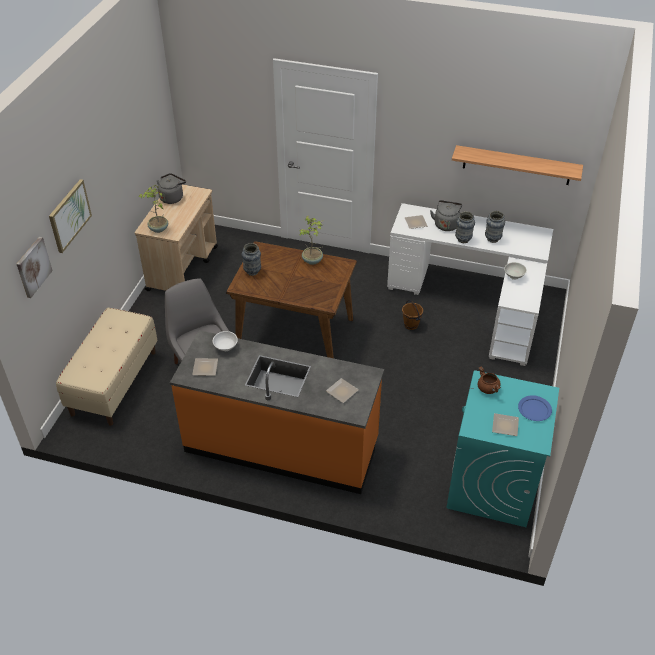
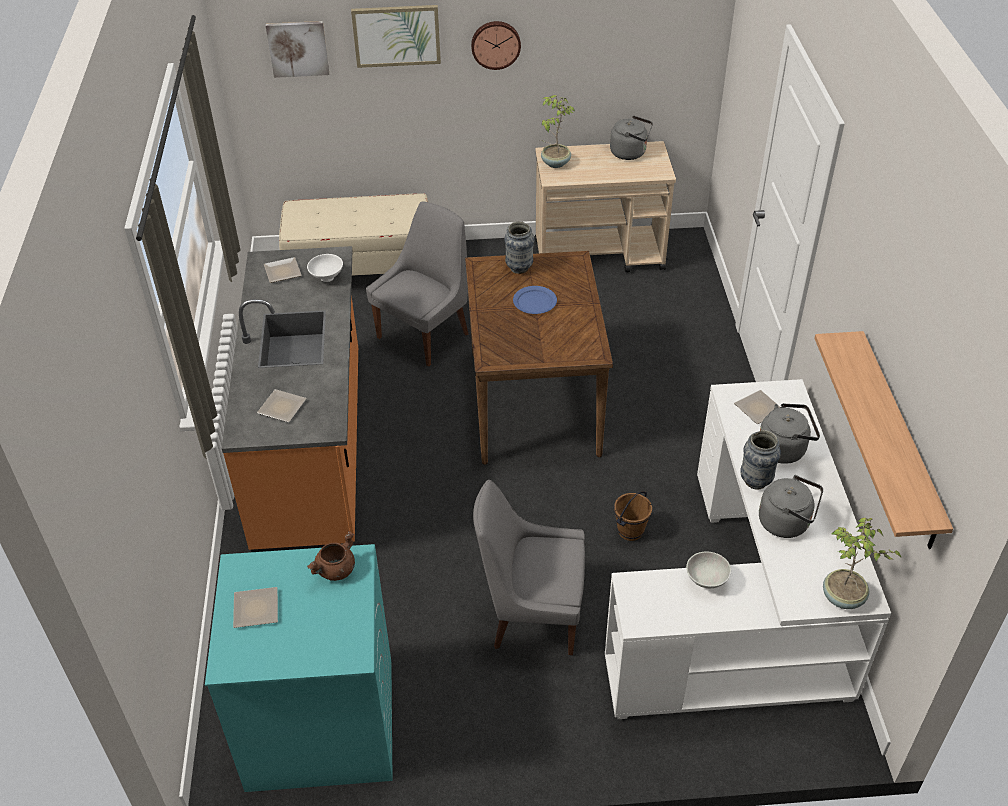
camera: 70 degrees right, 0 degrees up
potted plant [299,215,325,265] -> potted plant moved to [823,518,902,609]
vase [485,211,505,243] -> grey kettle [759,475,823,538]
blue plate [518,395,552,421] -> blue plate moved to [513,286,557,314]
none -> wall clock [471,21,521,70]
none -> grey chair [473,480,585,655]

